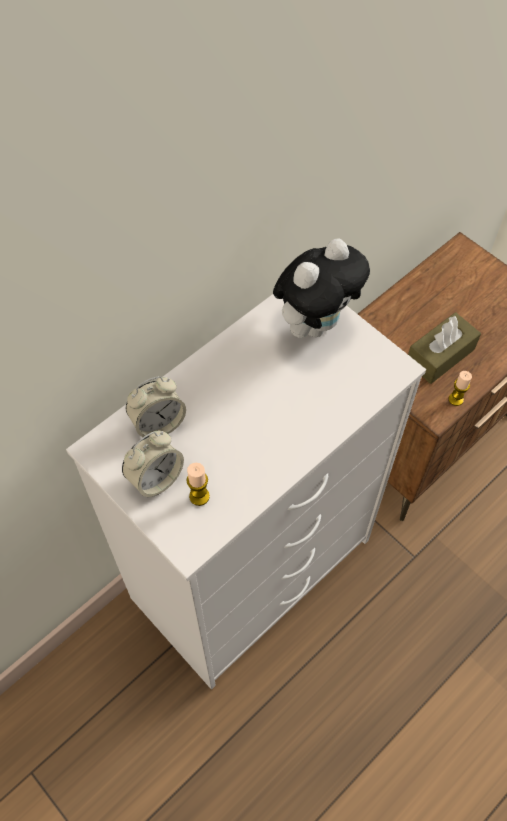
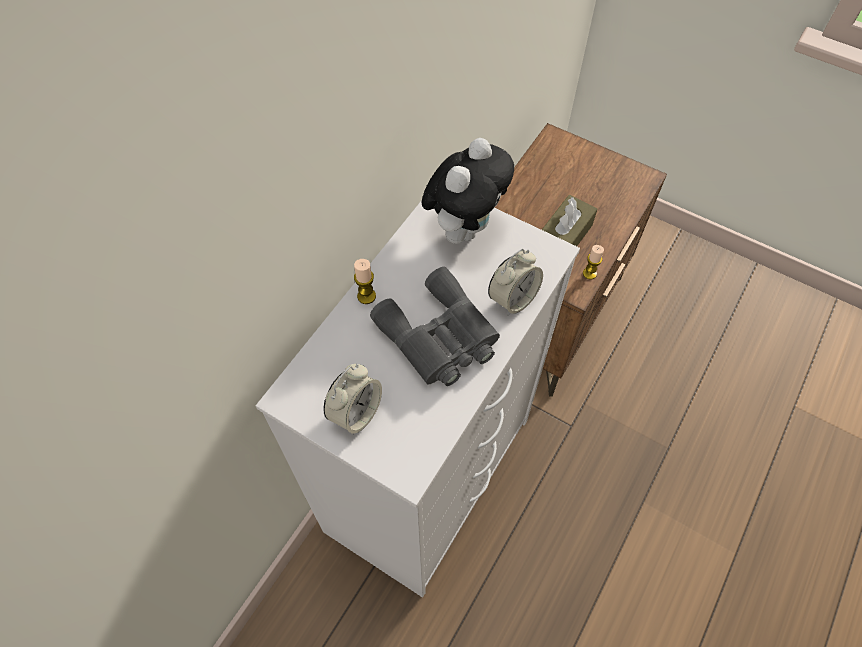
camera: 15 degrees left, 0 degrees up
alarm clock [126,376,186,437] -> alarm clock moved to [488,249,543,316]
candle [186,463,210,506] -> candle moved to [354,259,376,304]
none -> grey binoculars [370,267,500,386]

